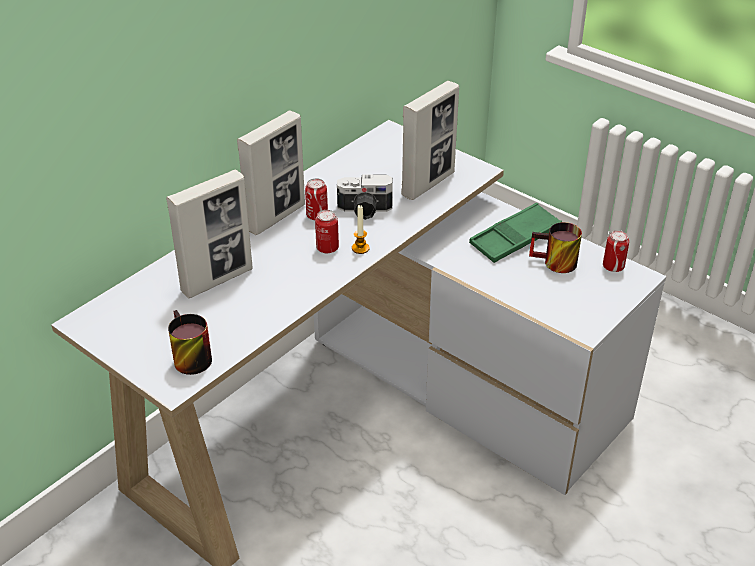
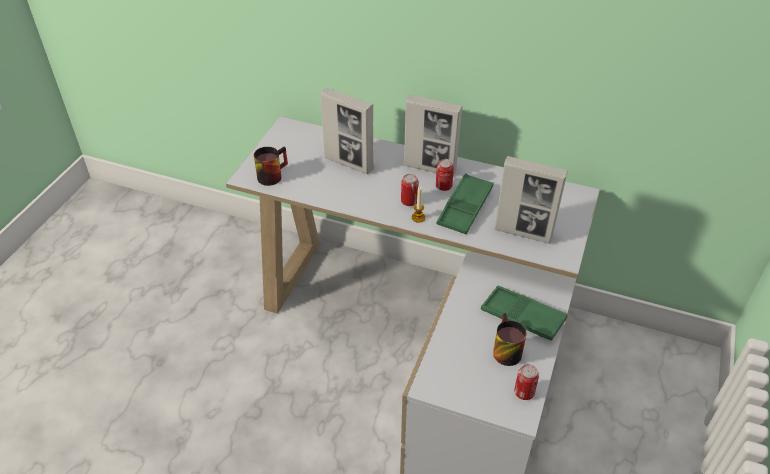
camera: 70 degrees right, 5 degrees up
camera [337,175,393,220] -> green tray [436,173,494,234]

